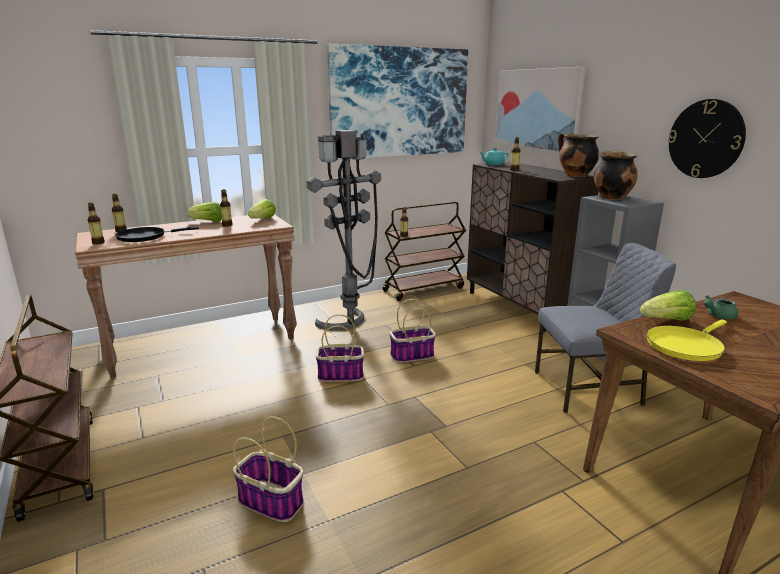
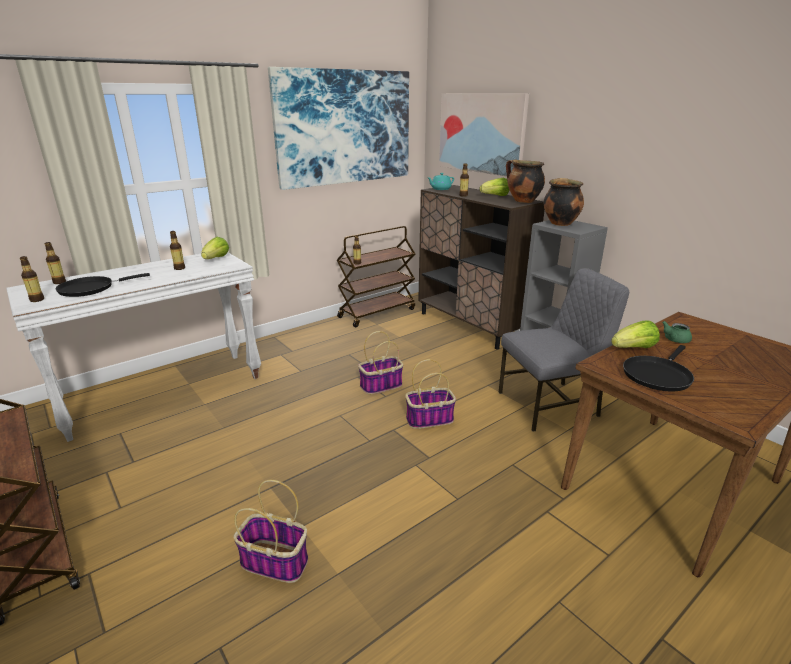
camera: 10 degrees left, 5 degrees up
brown console table [75,214,297,378] -> white console table [6,252,261,442]
lettuce [187,202,222,222] -> lettuce moved to [480,177,509,196]
grey floor lamp [306,130,381,330] -> none
basket [316,314,364,382] -> basket moved to [405,359,456,429]
yellow frying pan [646,319,727,361] -> black frying pan [623,345,694,391]
wall clock [668,99,746,178] -> none

